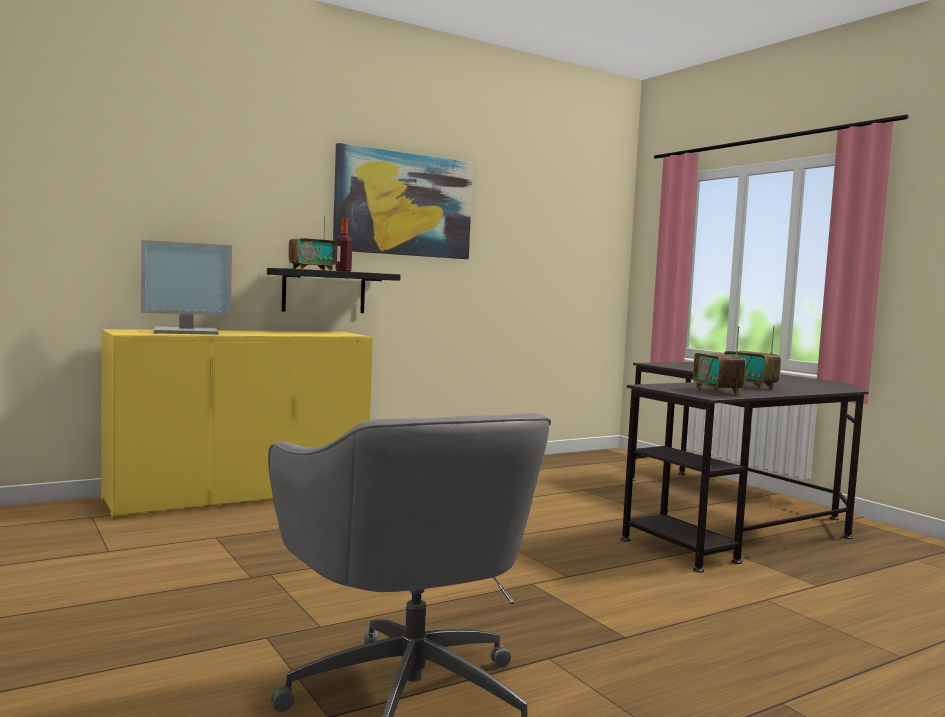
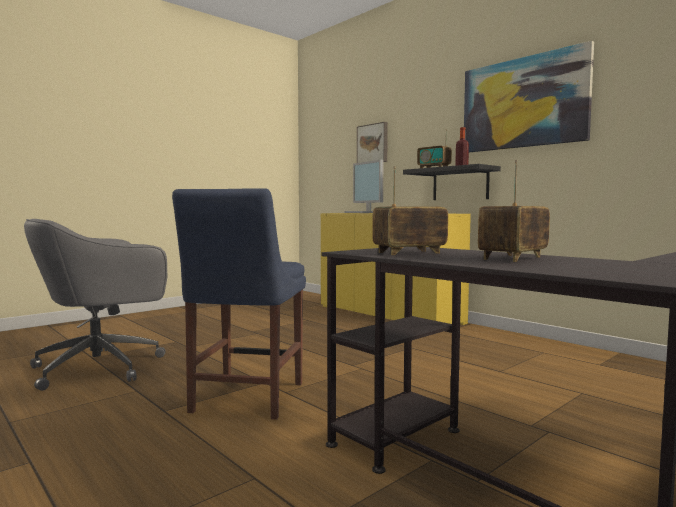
camera: 80 degrees right, 0 degrees up
none -> blue chair [172,188,306,420]
none -> picture [357,122,388,163]

